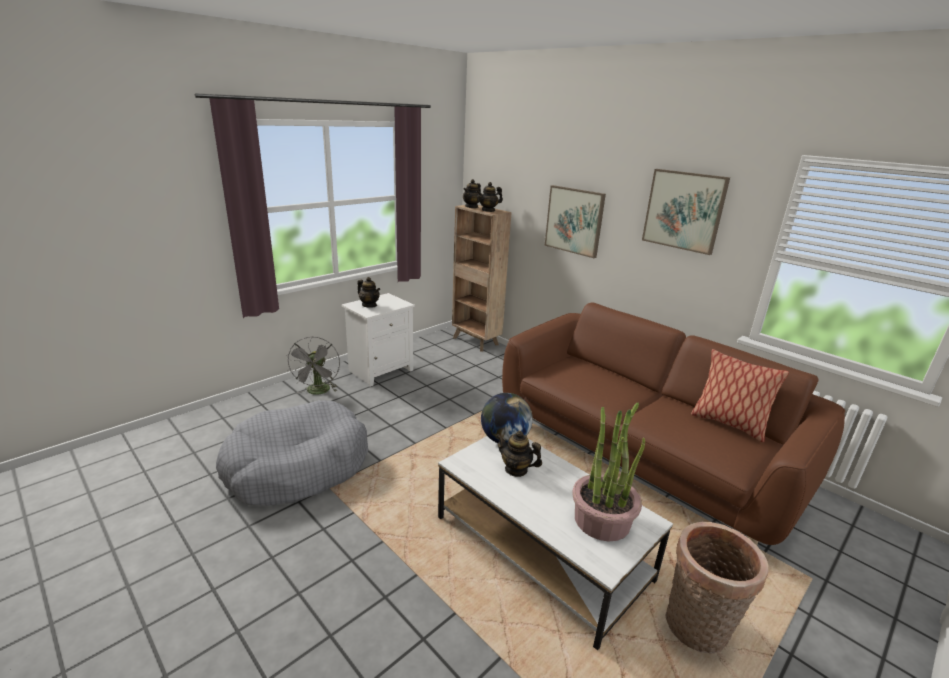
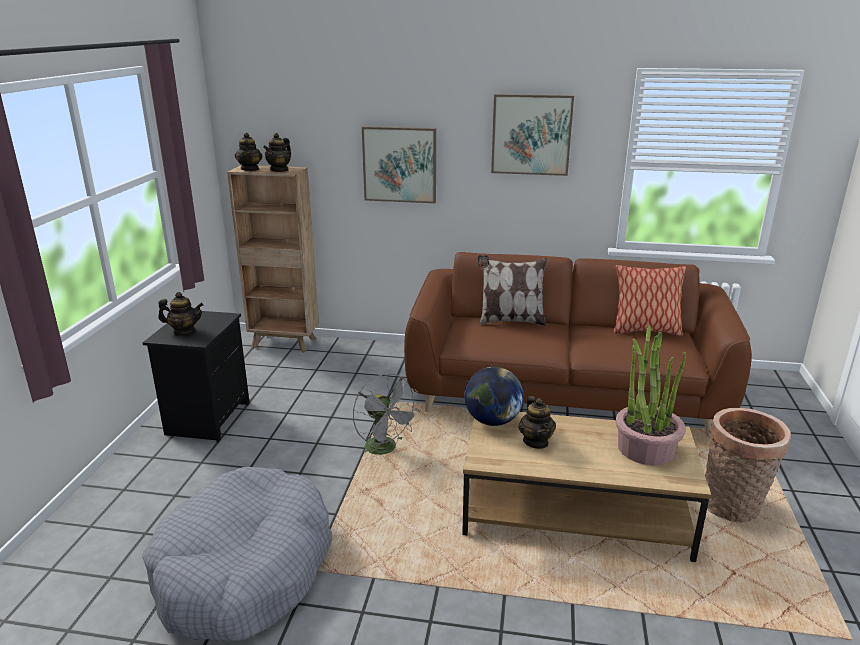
camera: 35 degrees left, 0 degrees up
grey fan [286,337,340,395] -> grey fan moved to [353,373,420,455]
white nightstand [341,293,415,387] -> black nightstand [143,311,250,442]
white coffee table [438,436,673,650] -> brown coffee table [462,412,711,562]
teapot [496,431,542,477] -> teapot turned 90 degrees counterclockwise [519,396,556,449]
none -> pillow [477,255,547,326]

